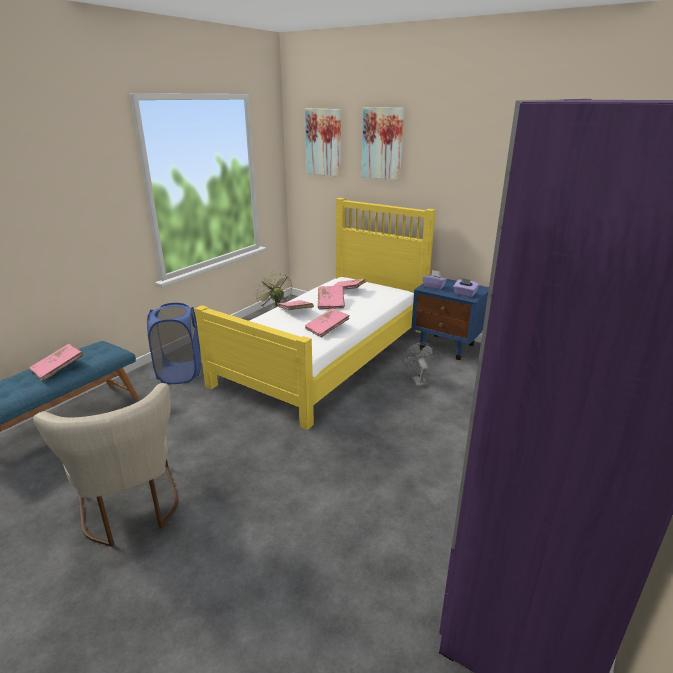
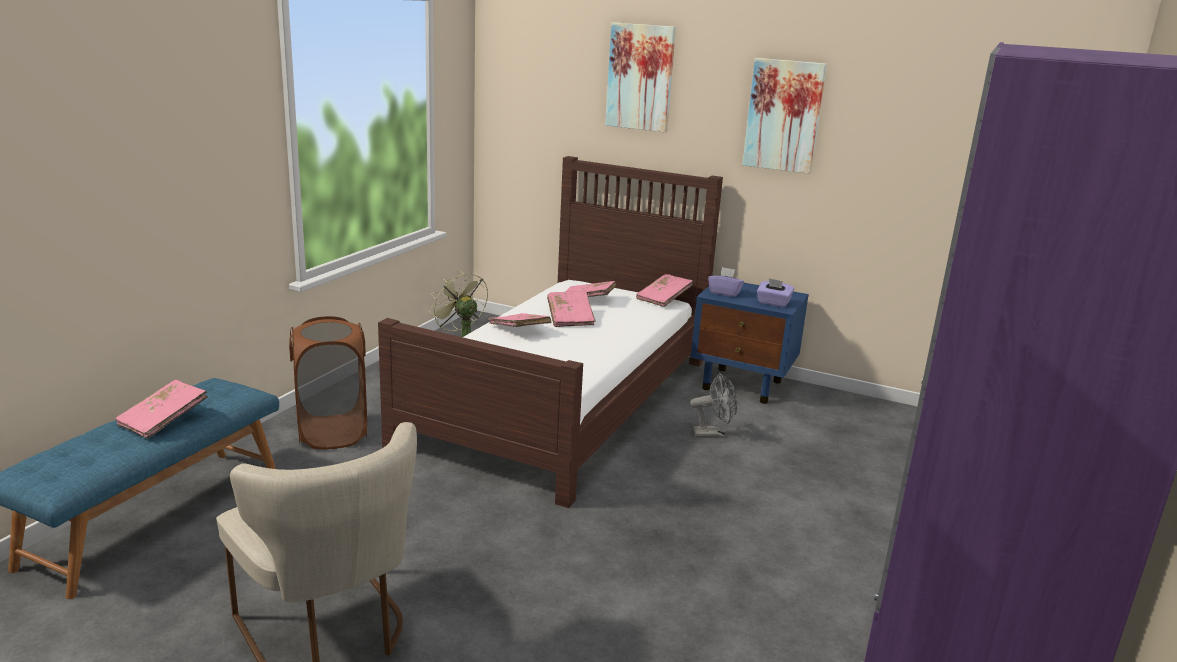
camera: 10 degrees left, 5 degrees down
blue laundry basket [147,303,201,384] -> brown laundry basket [289,316,367,450]
yellow bed [195,198,436,430] -> brown bed [378,156,723,508]
picture [305,109,341,177] -> picture moved to [743,58,827,174]
pink book [305,308,350,337] -> pink book moved to [636,274,694,307]
grey fan [403,343,435,387] -> grey fan turned 105 degrees clockwise [690,373,737,438]

